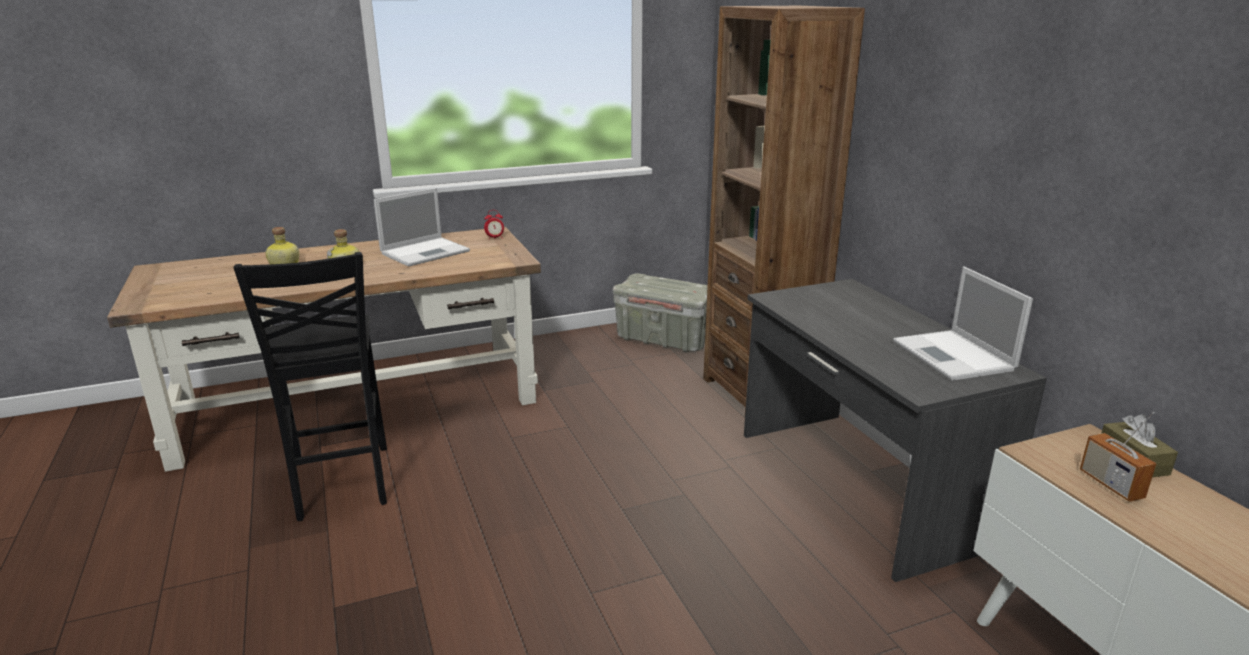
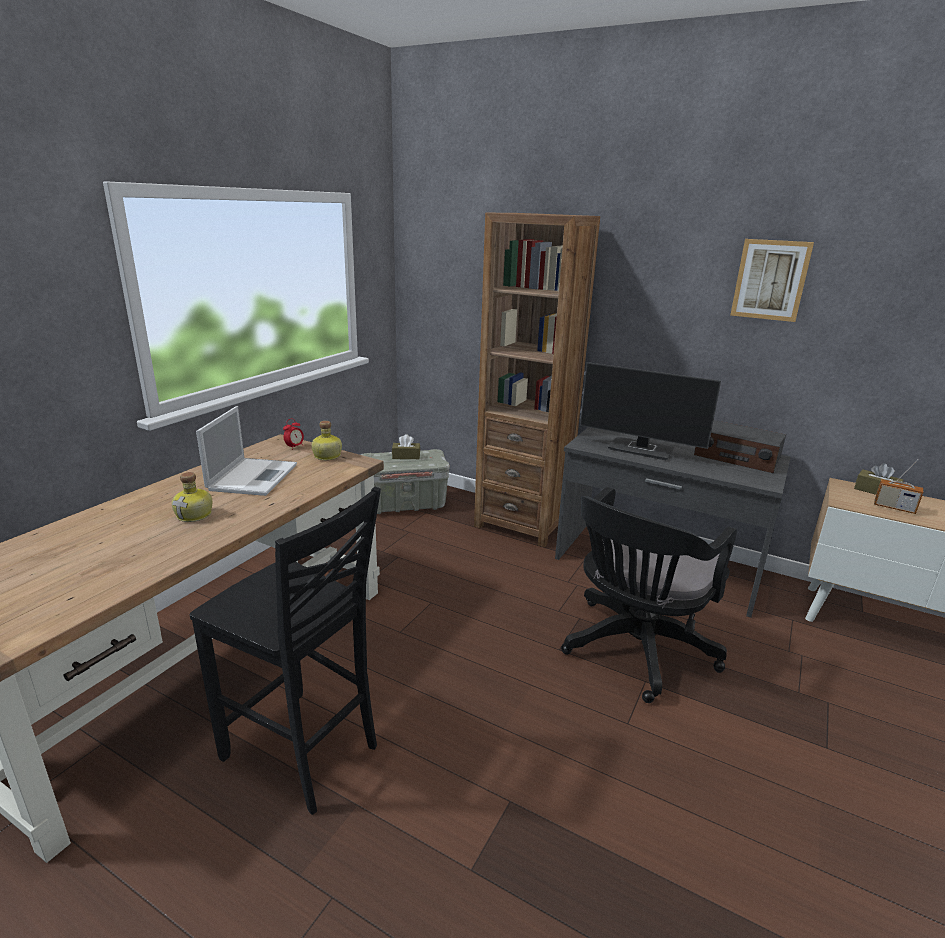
camera: 40 degrees left, 0 degrees up
bottle [265,227,299,264] -> bottle moved to [311,421,342,460]
laptop [893,267,1033,381] -> radio [694,420,786,473]
none -> brown tissue box [392,434,420,459]
none -> black office chair [561,487,737,703]
none -> monitor [580,362,721,460]
none -> picture [730,239,814,322]

